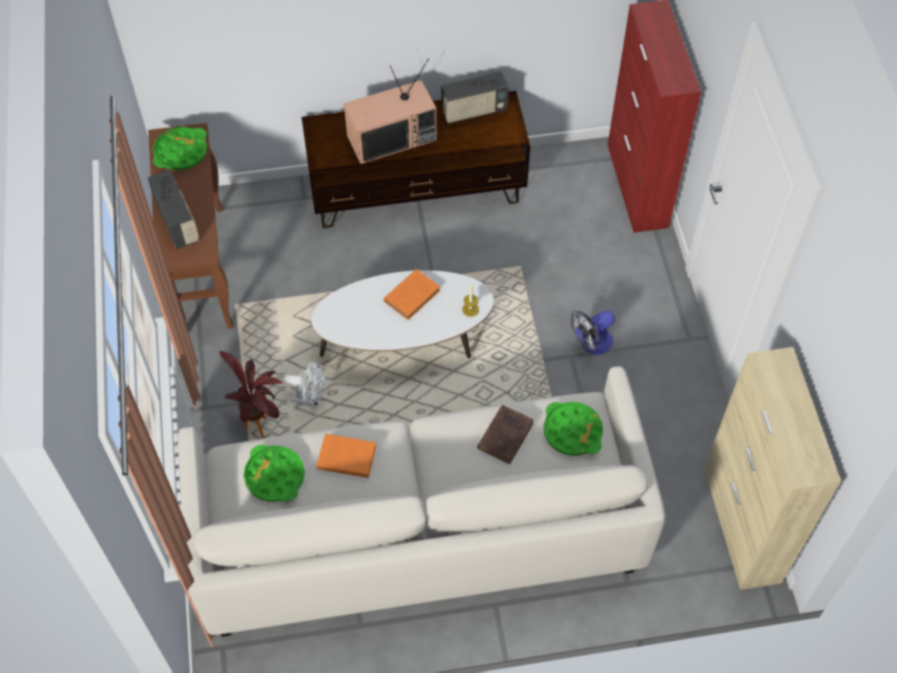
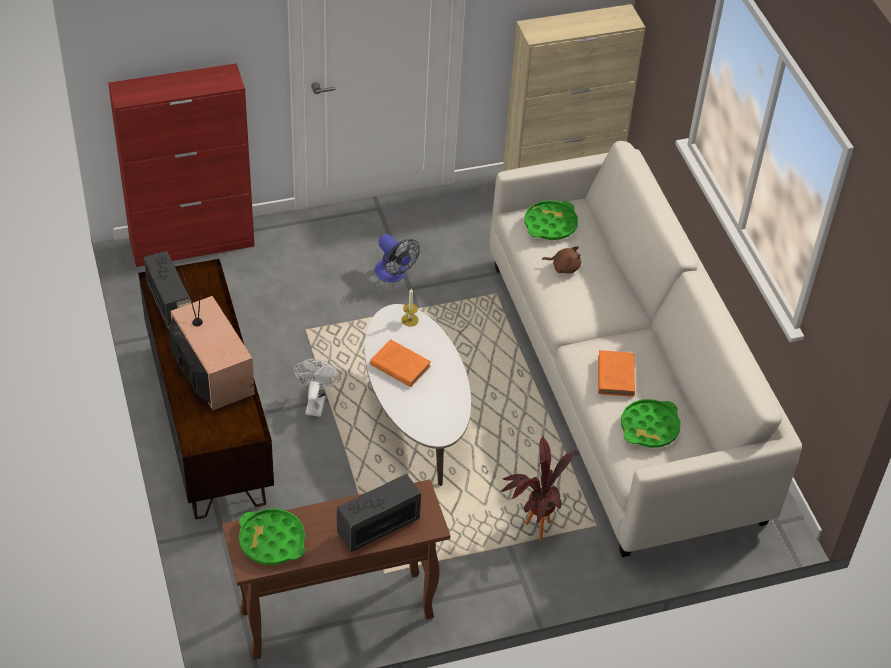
camera: 100 degrees left, 10 degrees down
white fan [284,359,326,407] -> white fan moved to [294,359,341,417]
brown book [477,405,534,464] -> brown plush toy [542,246,581,274]

